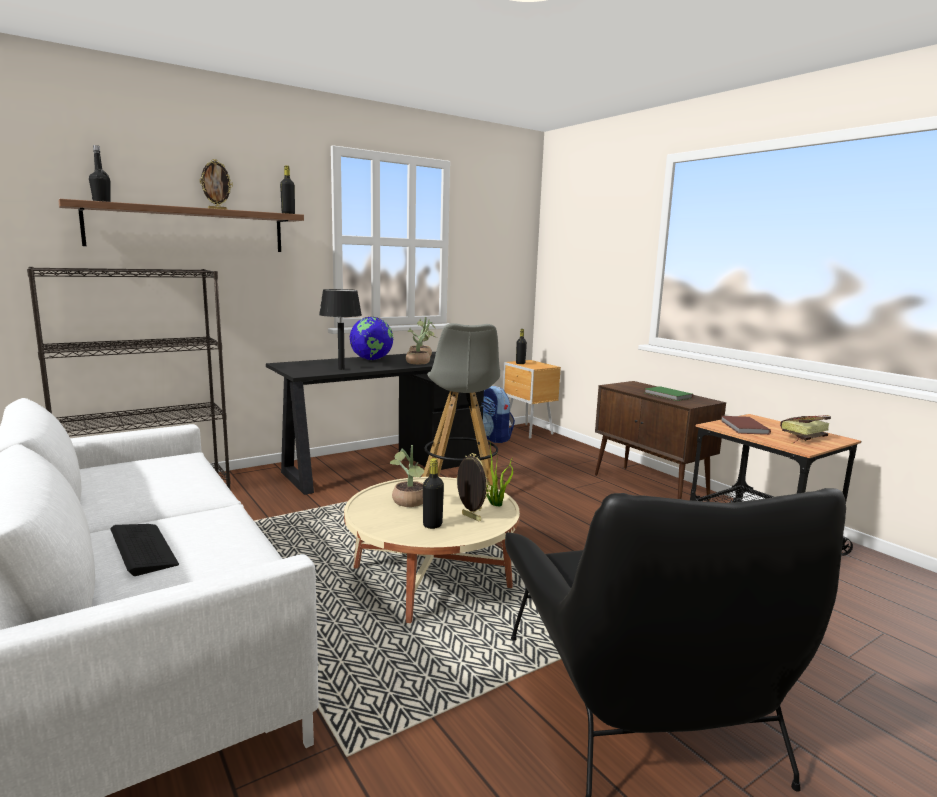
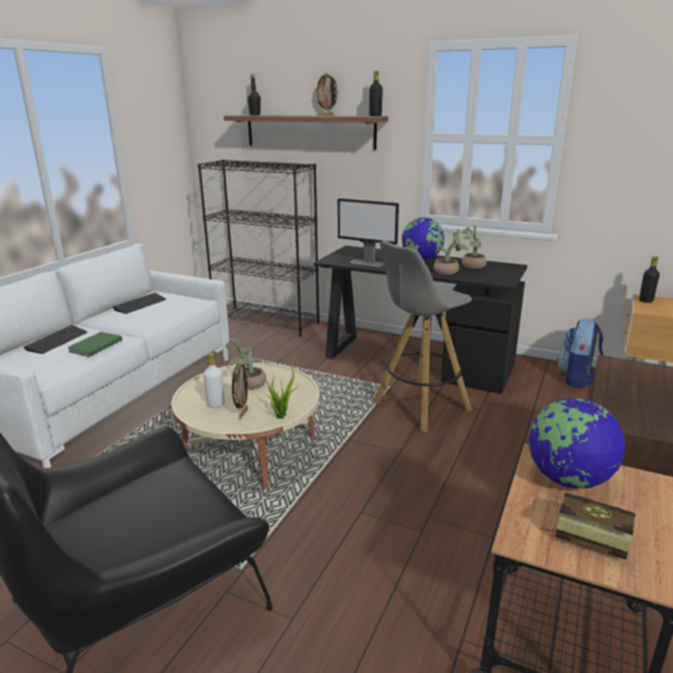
camera: 60 degrees right, 10 degrees up
black table lamp [319,289,362,370] -> monitor [337,198,399,267]
black bottle [423,458,444,529] -> white bottle [203,353,224,408]
green book [645,386,693,401] -> green book moved to [67,332,123,357]
brown book [721,416,771,435] -> globe [528,398,625,488]
none -> keyboard [113,293,166,314]

